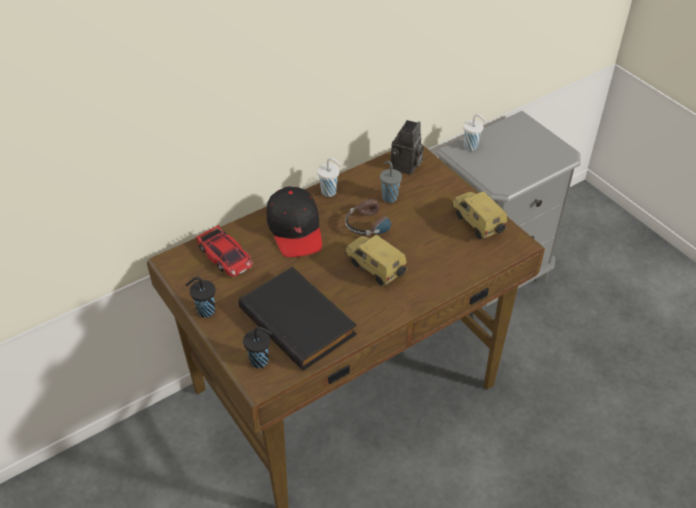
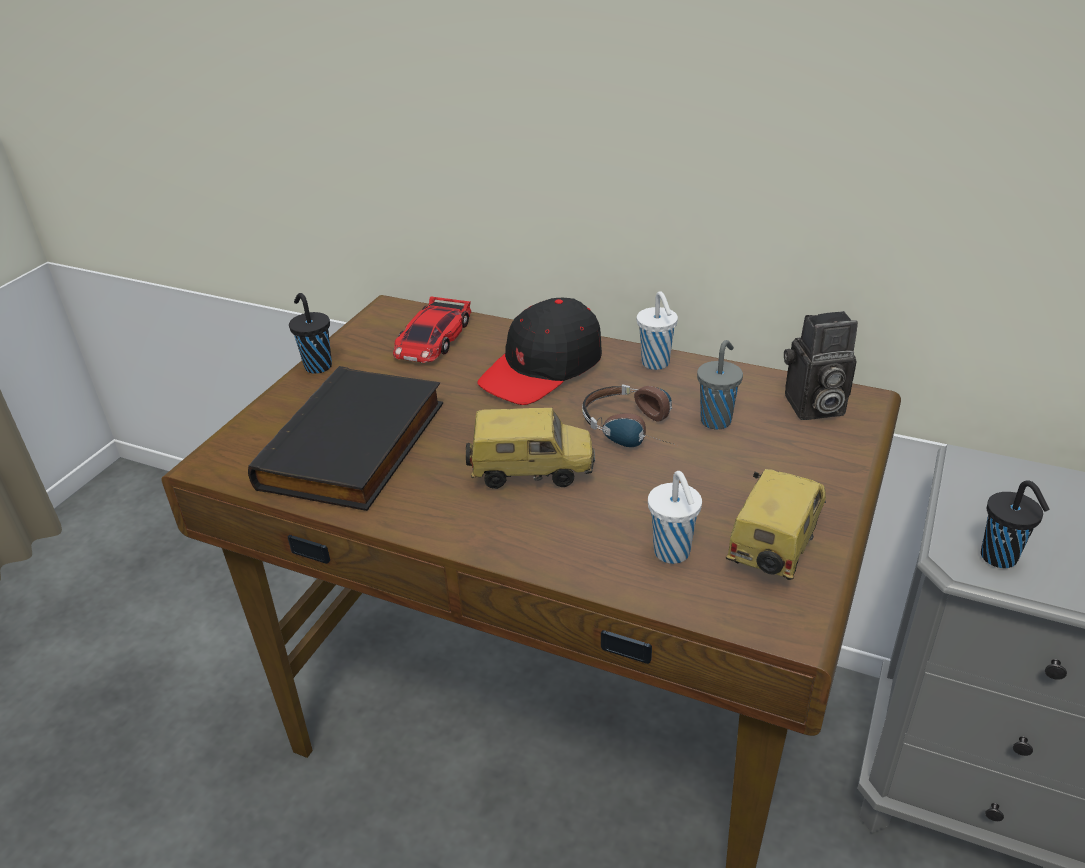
camera: 60 degrees right, 10 degrees down
black cup [243,327,272,368] -> black cup moved to [981,480,1050,568]
toy car [345,235,407,286] -> toy car turned 75 degrees clockwise [466,408,595,489]
white cup [463,114,486,151] -> white cup moved to [648,471,702,564]

